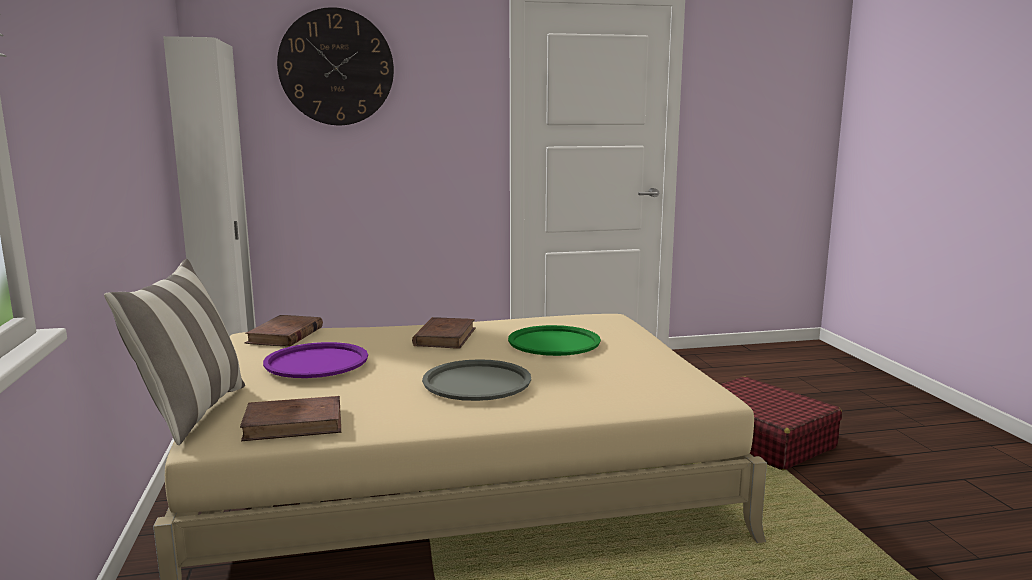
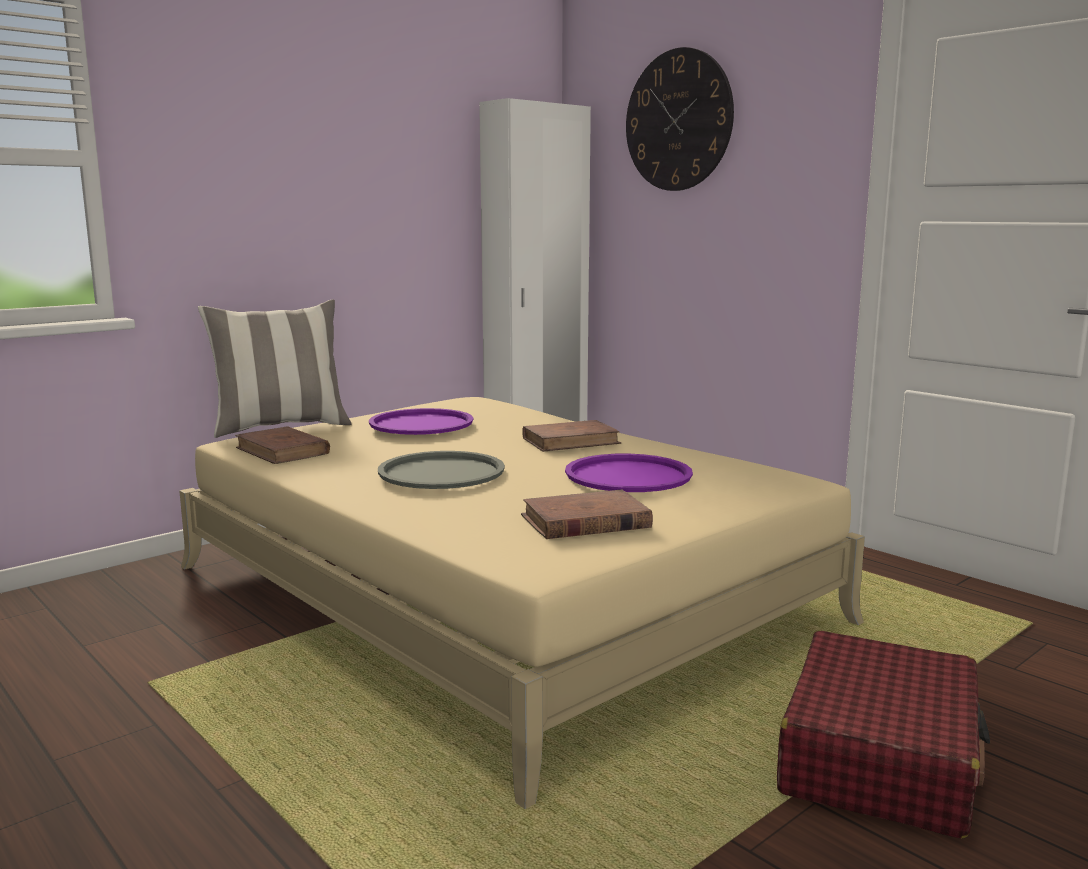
camera: 60 degrees right, 0 degrees up
brown book [245,315,323,347] -> brown book moved to [521,489,653,539]
green tray [508,325,601,356] -> purple tray [565,454,693,492]

